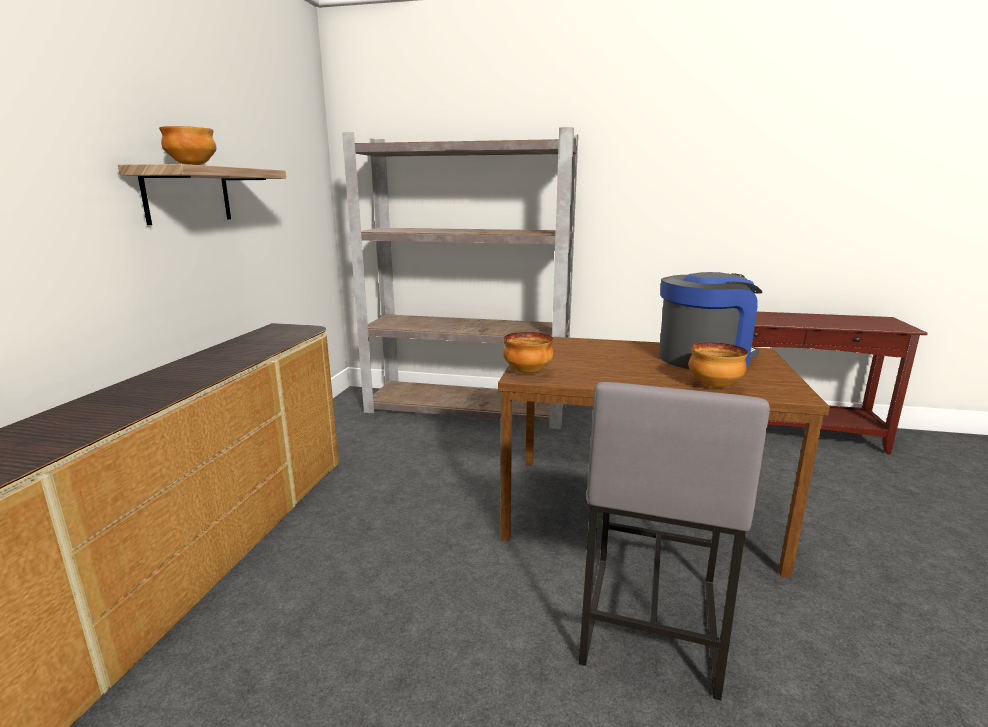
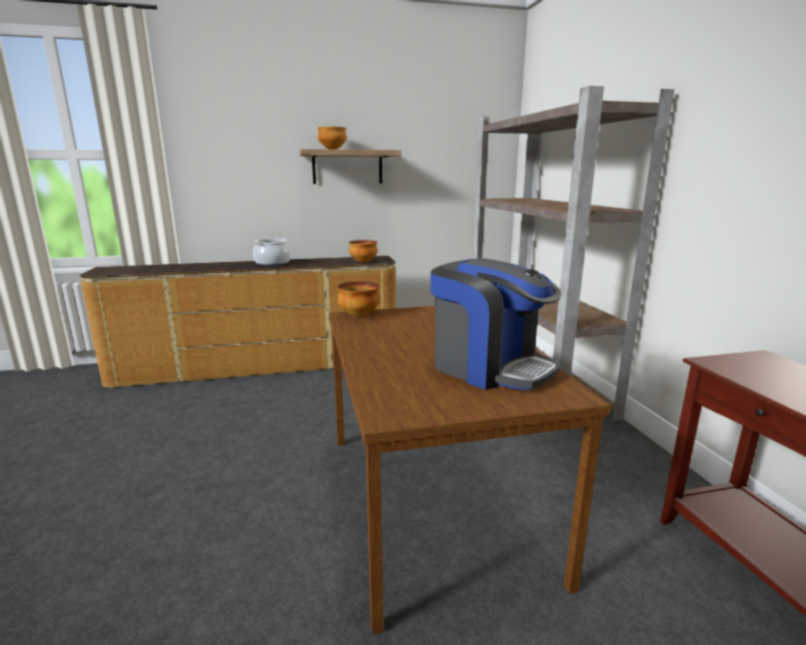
camera: 65 degrees right, 0 degrees up
grey stool [579,382,770,701] -> none
bowl [689,342,748,387] -> bowl moved to [349,240,378,263]
none -> cooking pot [253,237,291,266]

